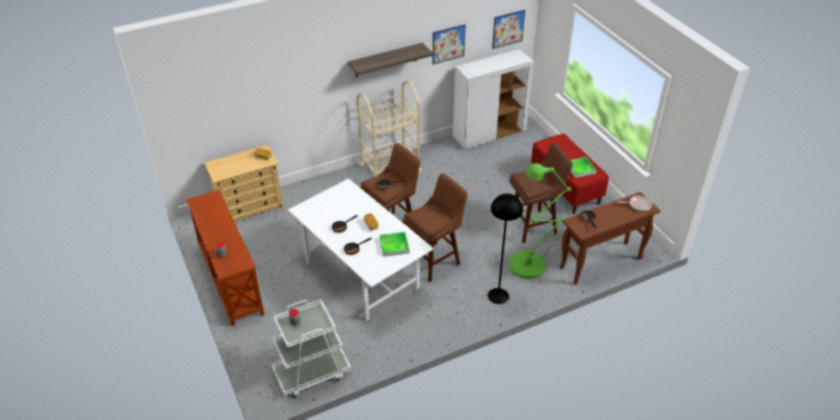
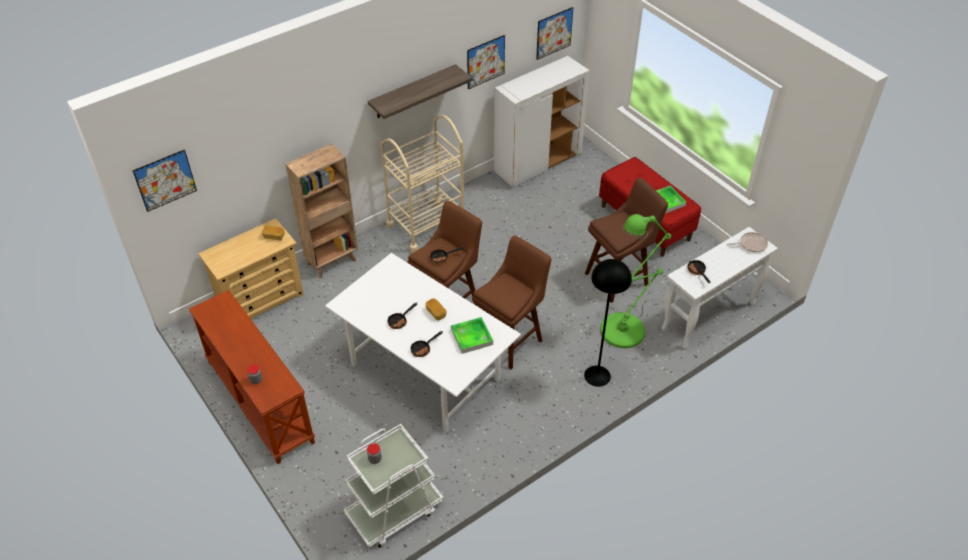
camera: 10 degrees left, 5 degrees up
brown console table [560,192,660,285] -> white console table [661,227,778,349]
none -> picture [132,149,197,212]
none -> brown bookcase [286,144,358,278]

